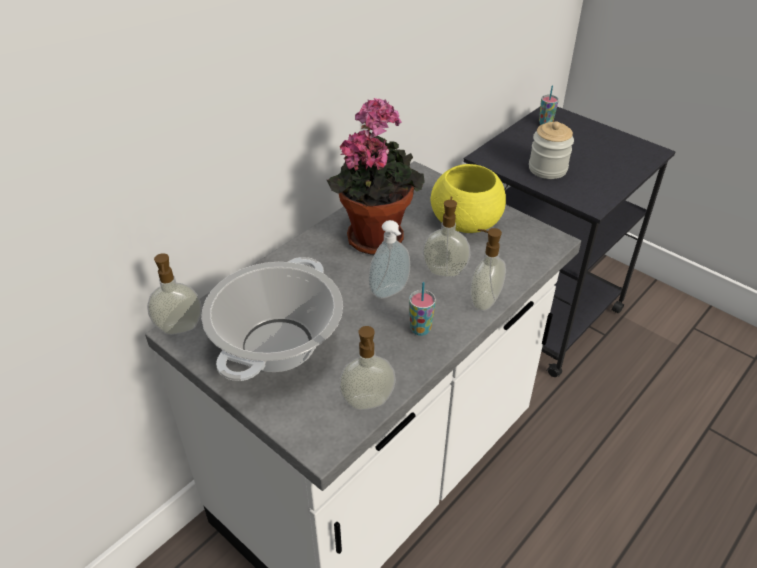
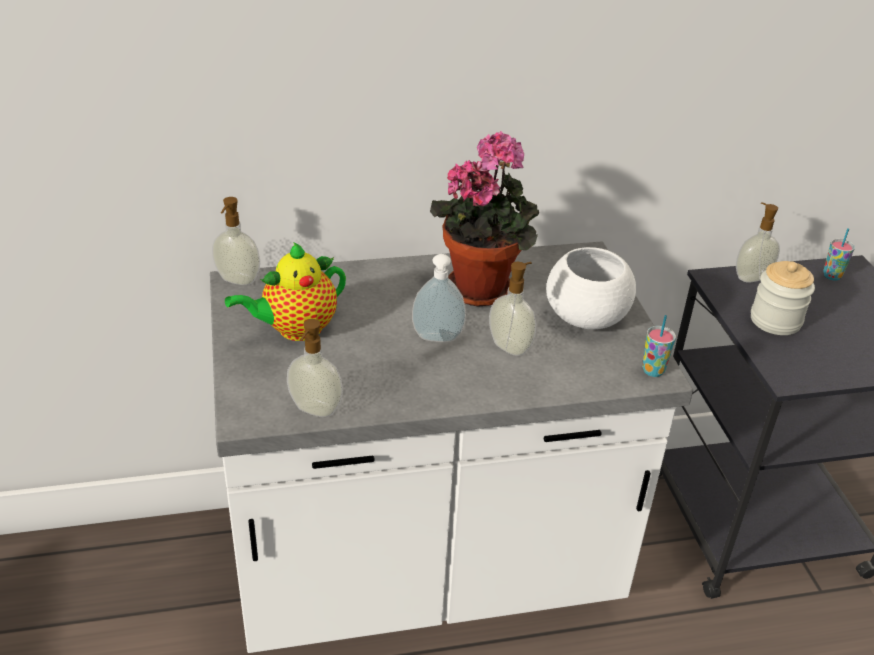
camera: 35 degrees right, 5 degrees down
cooking pot [201,257,343,381] -> teapot [225,242,346,341]
cup [409,282,436,336] -> cup moved to [642,315,676,377]
yellow bowl [431,164,506,233] -> white bowl [546,247,636,329]
soap dispenser [470,228,506,311] -> soap dispenser moved to [736,202,780,282]

